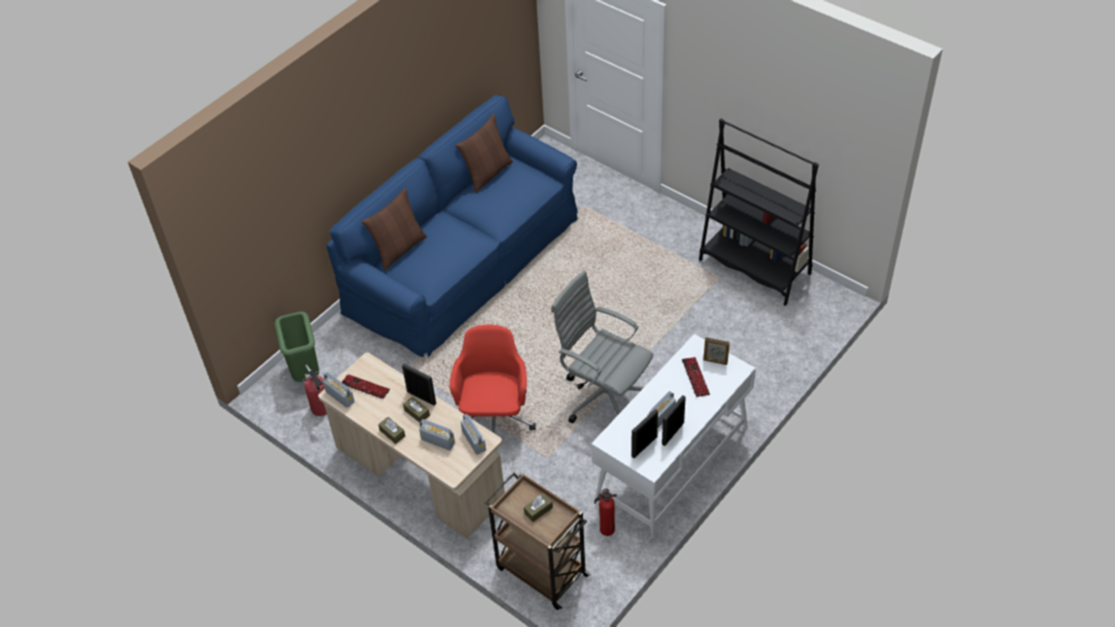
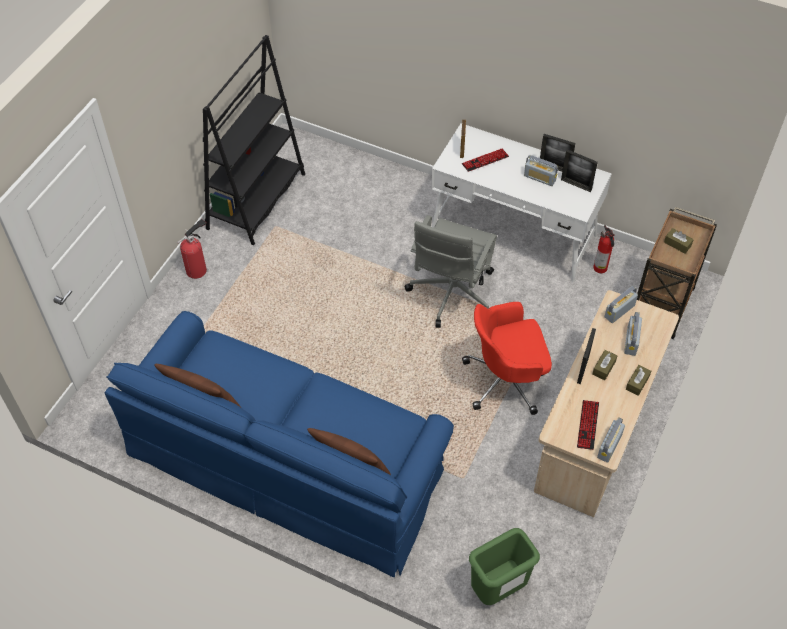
camera: 105 degrees left, 5 degrees up
fire extinguisher [302,365,327,416] -> fire extinguisher moved to [177,219,207,279]

